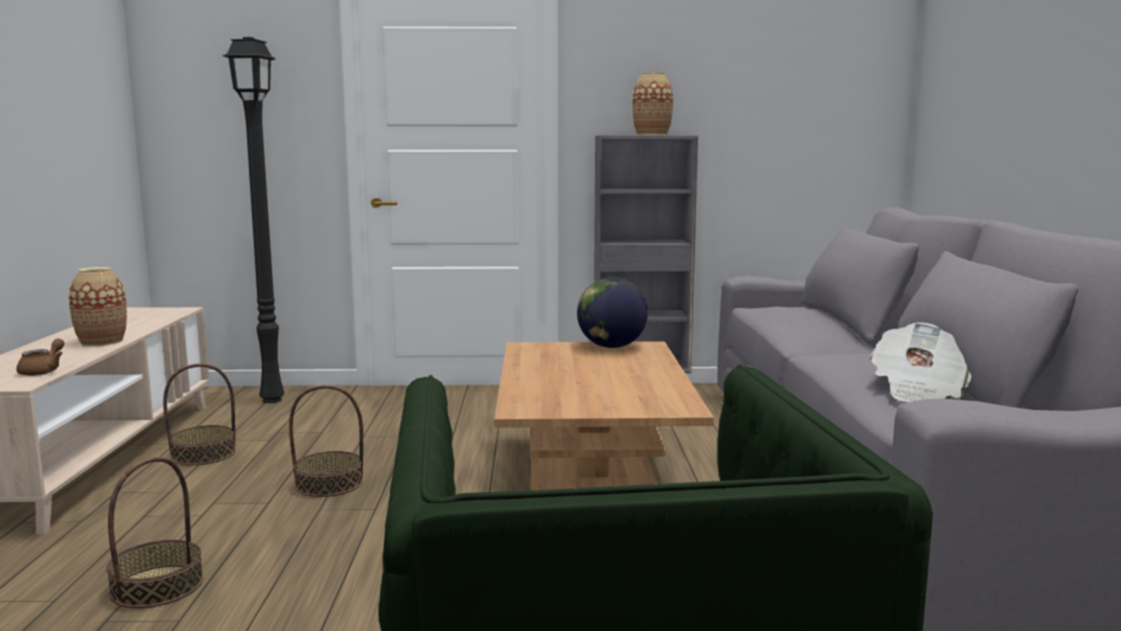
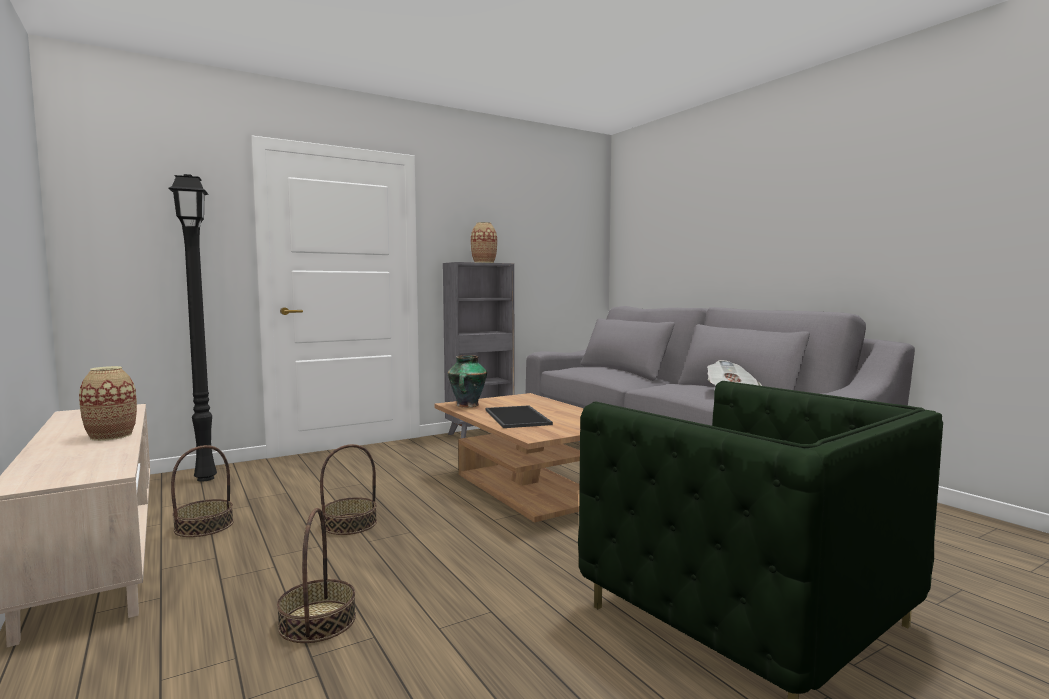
camera: 30 degrees left, 5 degrees down
brown teapot [16,338,65,376] -> none
globe [577,277,648,348] -> none
none -> vase [447,355,487,407]
none -> tray [485,405,553,428]

